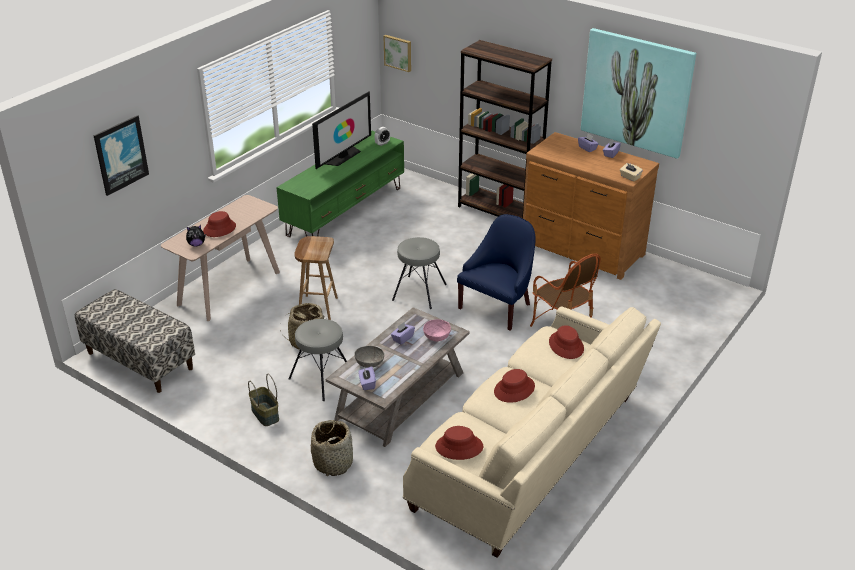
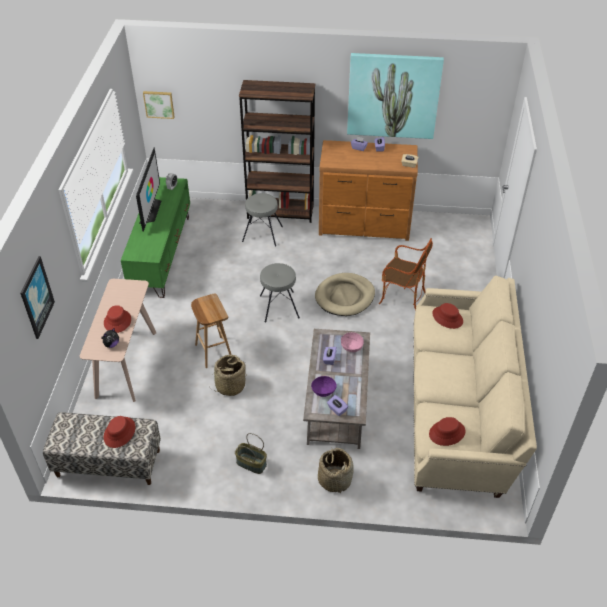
camera: 30 degrees left, 10 degrees up
grey stool [289,319,347,401] -> grey stool moved to [242,193,283,247]
grey bowl [354,346,384,368] -> purple bowl [311,376,337,397]
blue armchair [457,214,535,331] -> beige dog bed [315,273,375,316]
red hat [494,369,535,403] -> red hat moved to [104,416,136,448]

